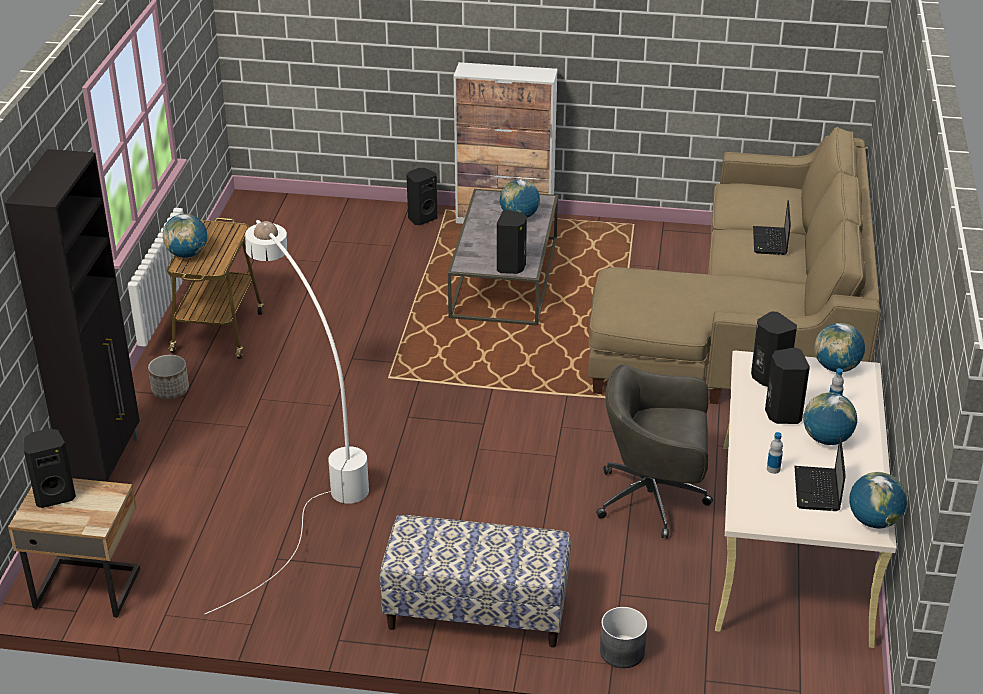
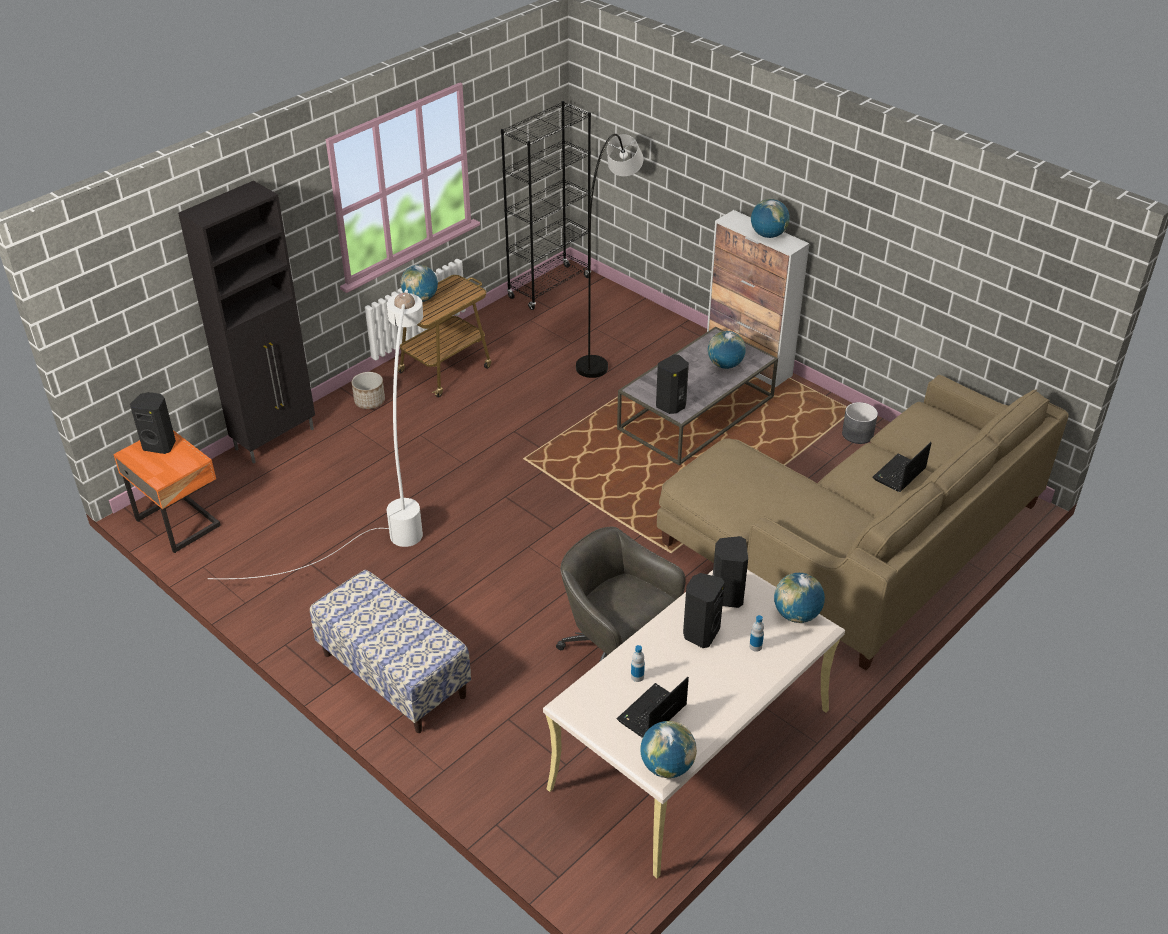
camera: 35 degrees right, 5 degrees up
beige nightstand [8,478,140,618] -> orange nightstand [113,430,221,553]
black speaker [407,168,438,225] -> none
grey planter [600,607,647,668] -> grey planter moved to [842,402,878,444]
globe [804,392,858,445] -> globe moved to [751,199,790,238]
none -> black bookcase [501,101,591,310]
none -> grey floor lamp [576,134,643,378]

